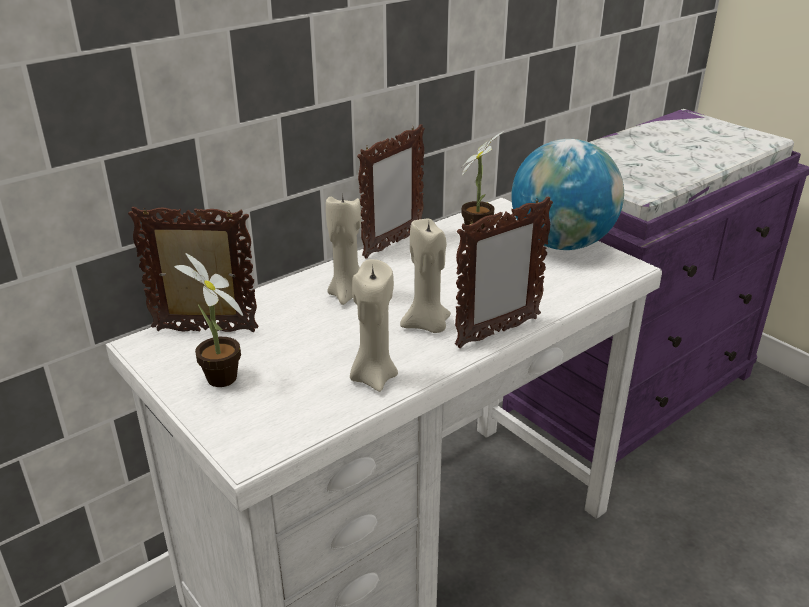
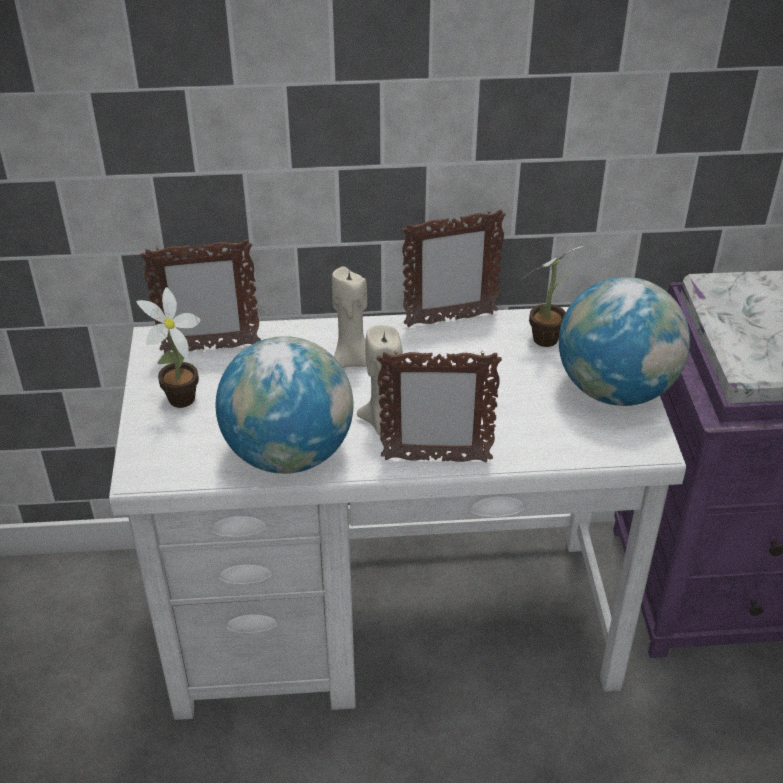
camera: 35 degrees right, 10 degrees up
picture frame [128,207,258,332] -> picture frame turned 135 degrees clockwise [140,239,261,353]
beige candle [350,259,398,392] -> globe [216,336,354,474]

